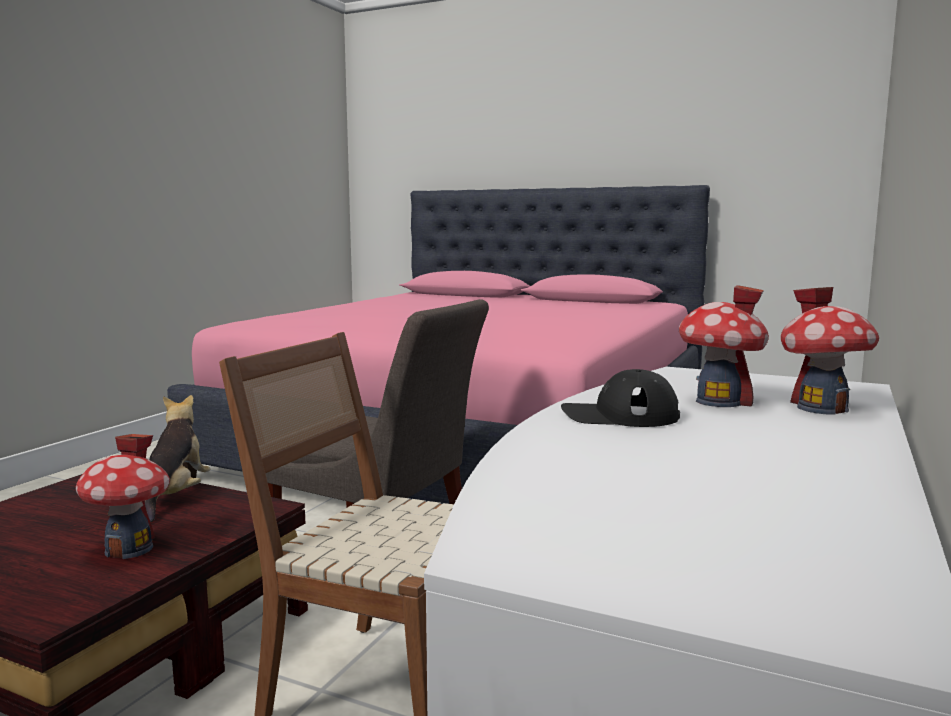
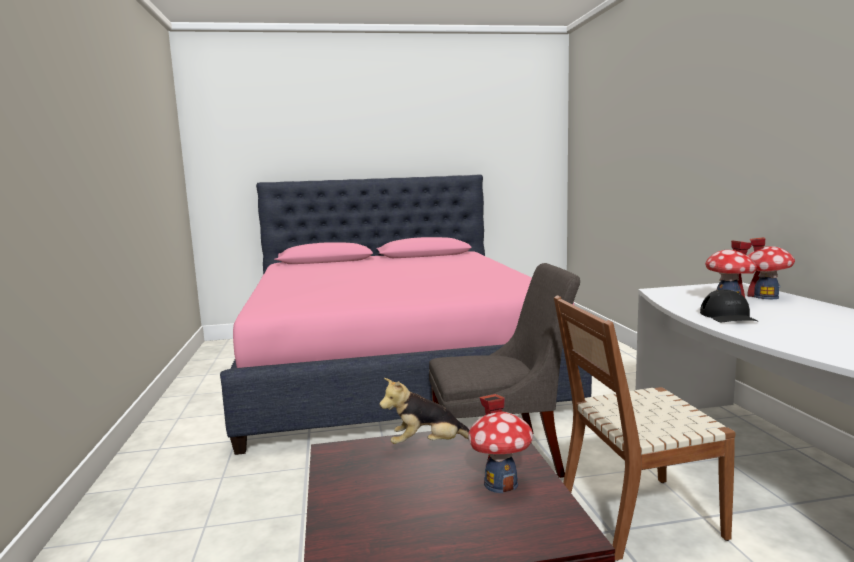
camera: 35 degrees left, 0 degrees up
plush toy [145,395,210,522] -> plush toy turned 60 degrees counterclockwise [380,378,469,444]
black cap [561,369,680,427] -> black cap turned 60 degrees counterclockwise [700,289,759,322]

